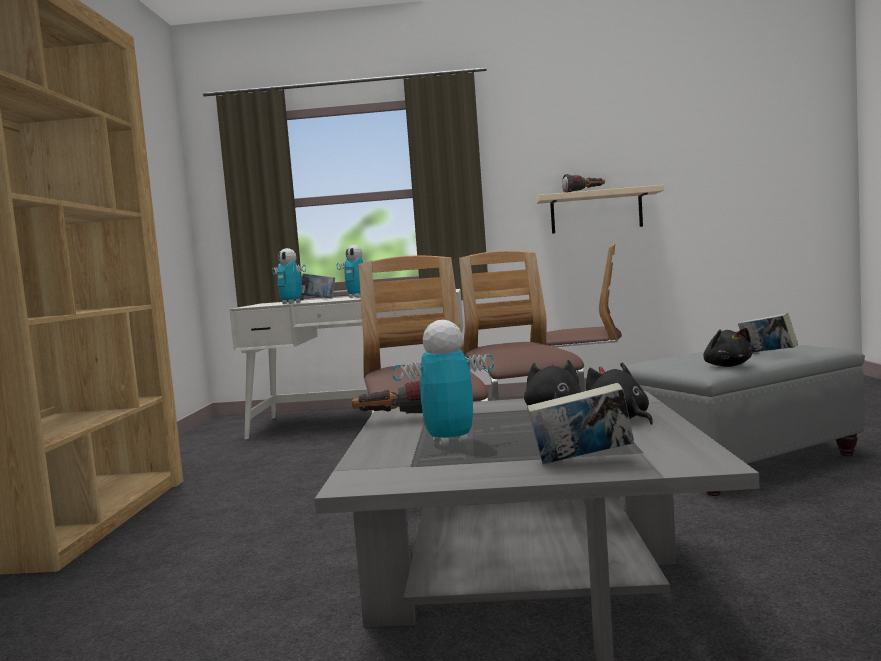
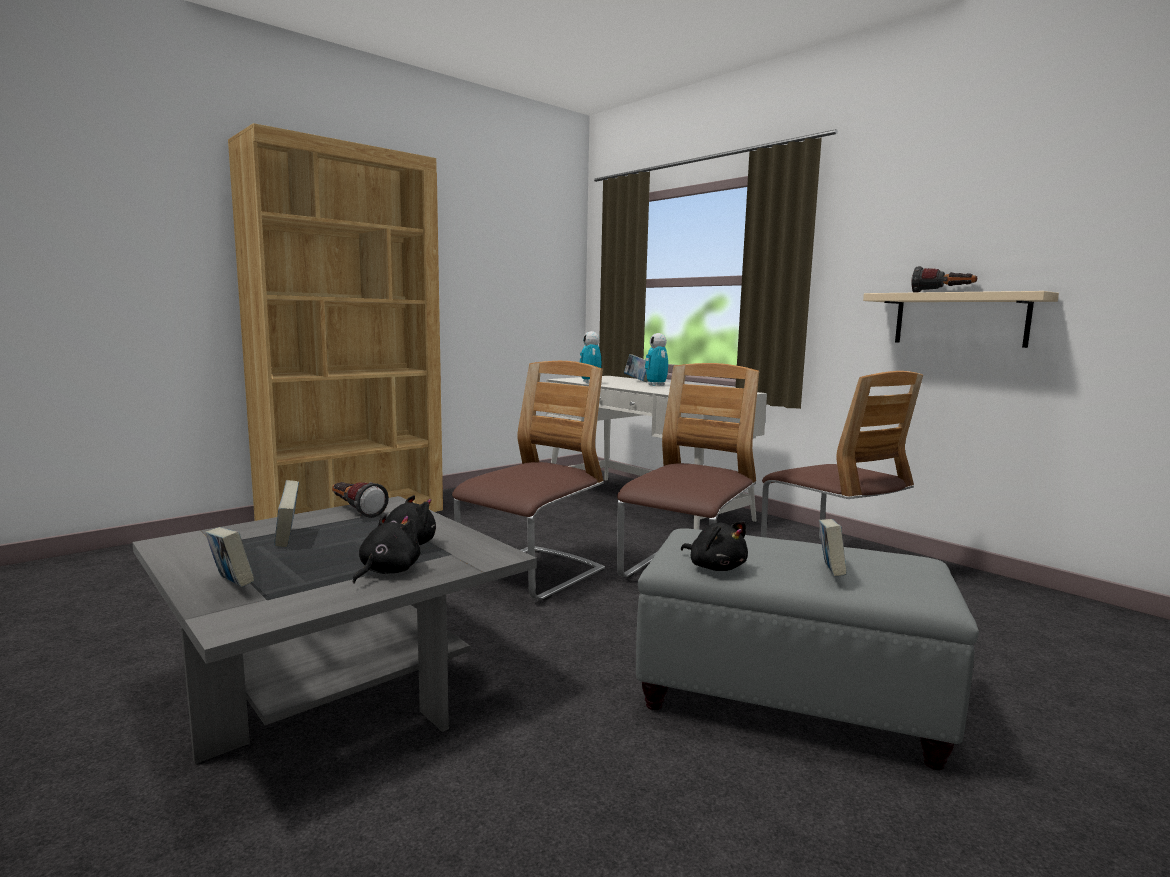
camera: 45 degrees right, 5 degrees up
toy robot [392,320,494,446] -> book [274,480,299,547]
black plush toy [703,328,753,367] -> black plush toy turned 75 degrees counterclockwise [681,521,748,571]

